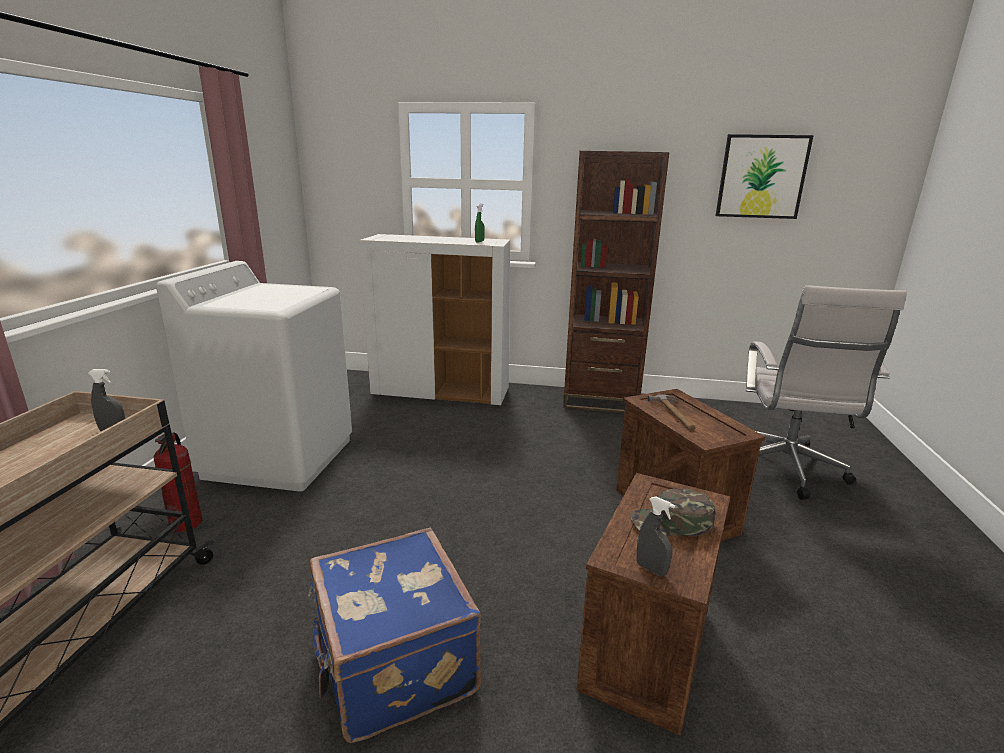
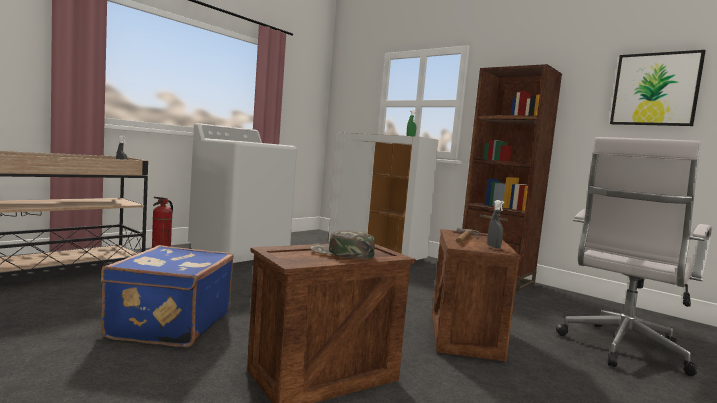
camera: 30 degrees right, 15 degrees down
grey spray bottle [637,497,675,576] -> grey spray bottle moved to [487,200,505,248]

